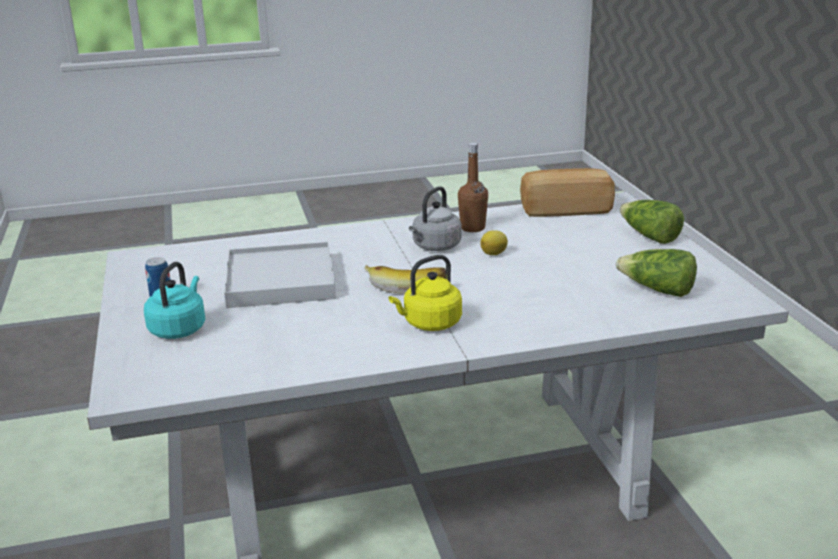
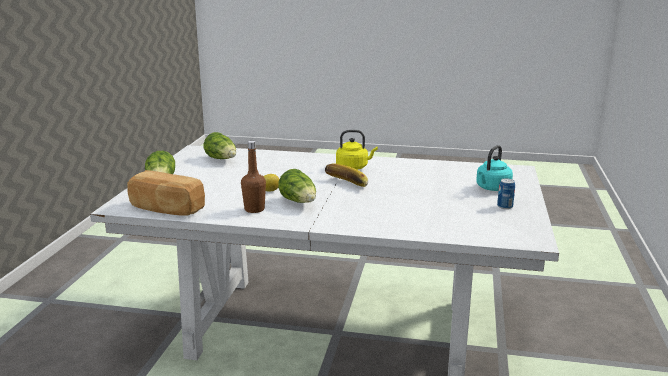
camera: 155 degrees left, 5 degrees down
white tray [224,242,336,308] -> none
grey kettle [409,186,461,251] -> lettuce [278,169,316,203]

